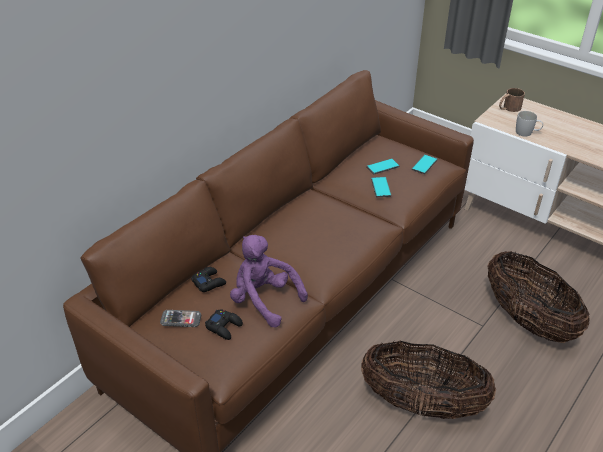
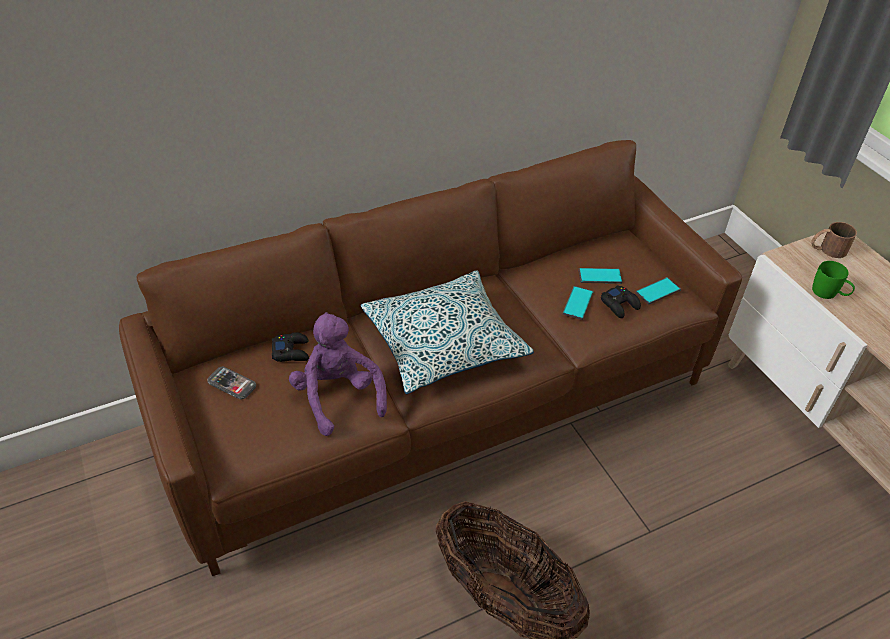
camera: 25 degrees right, 5 degrees up
black game controller [205,309,243,340] -> black game controller moved to [601,285,641,318]
basket [487,251,590,343] -> none
white mug [516,111,543,137] -> green mug [812,261,855,299]
none -> pillow [361,270,534,394]

